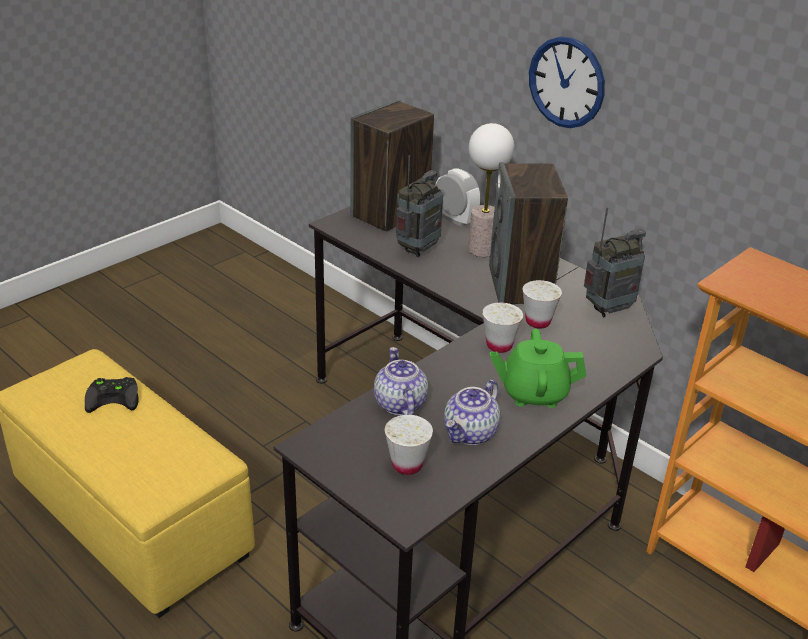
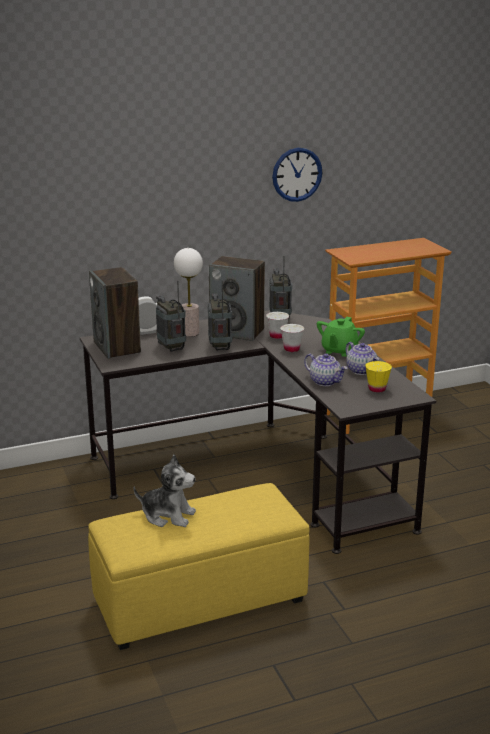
camera: 65 degrees left, 10 degrees down
black game controller [85,377,138,413] -> plush toy [134,455,196,527]
teapot [374,347,428,415] -> teapot turned 150 degrees counterclockwise [304,353,348,386]
white cup [385,415,433,475] -> yellow cup [365,361,392,392]
wall clock [529,36,605,128] -> wall clock moved to [272,148,322,202]
none -> radio [208,281,232,350]

